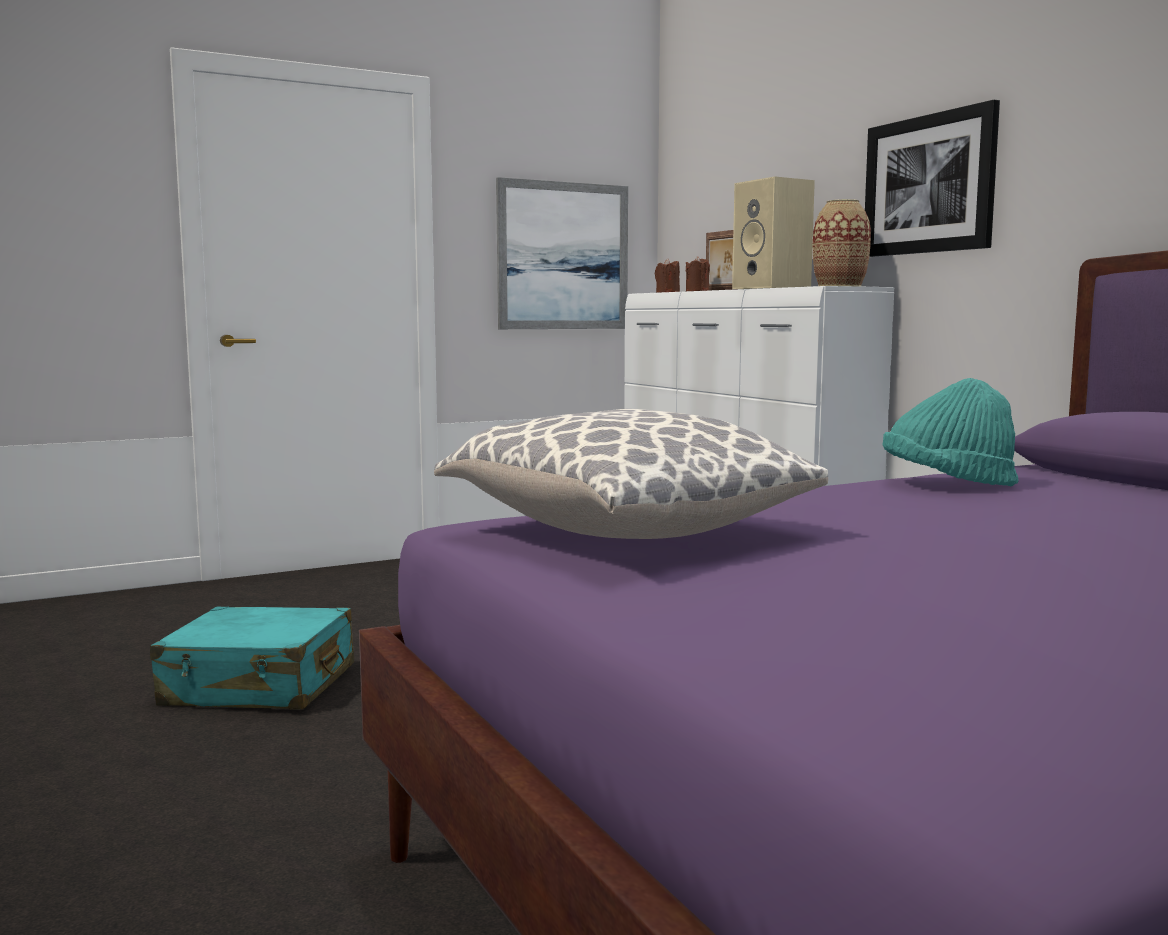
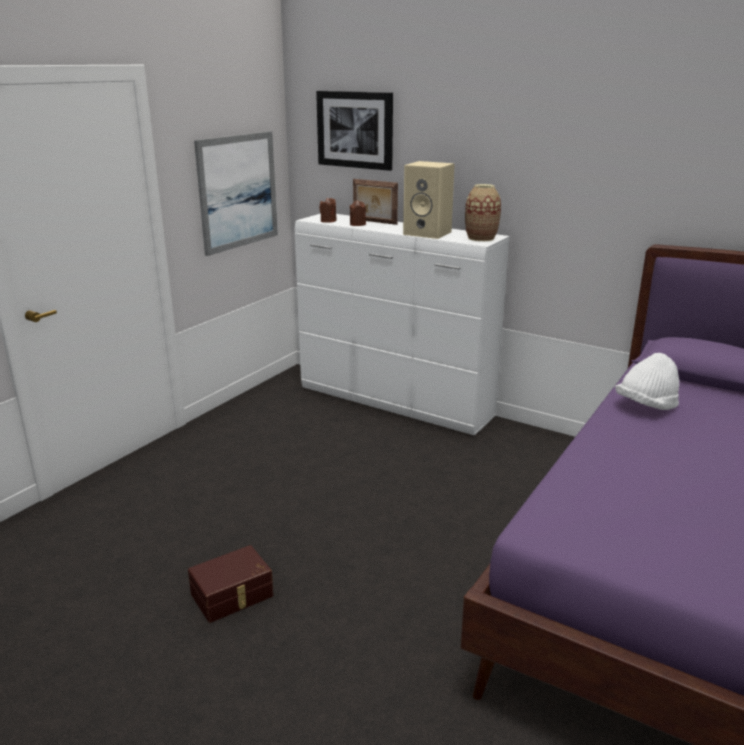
camera: 30 degrees left, 15 degrees up
turquoise suitcase [150,607,354,710] -> brown storage box [188,545,274,623]
pillow [434,409,828,539] -> none
picture [865,100,1000,257] -> picture moved to [316,91,393,171]
turquoise hat [882,378,1019,486] -> white hat [615,353,679,410]

